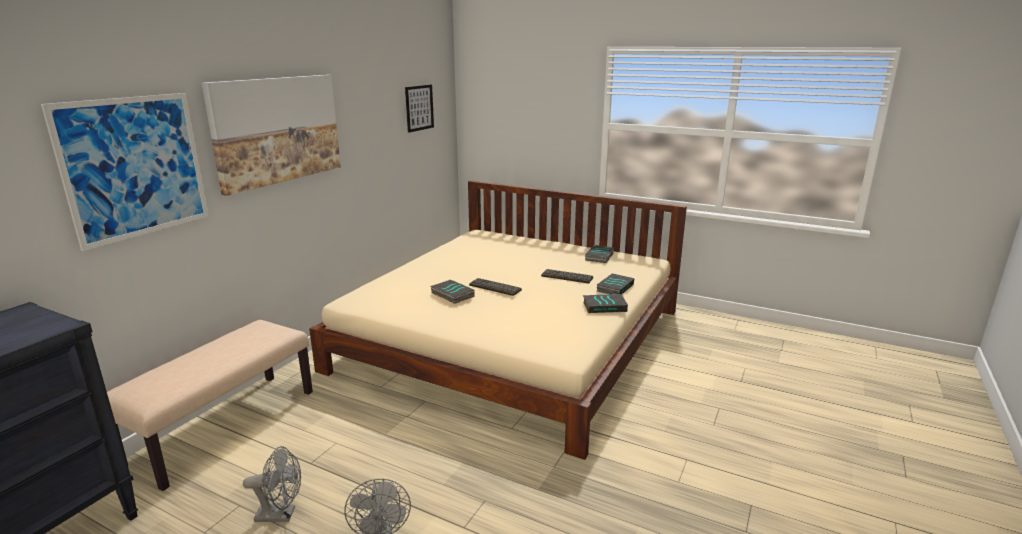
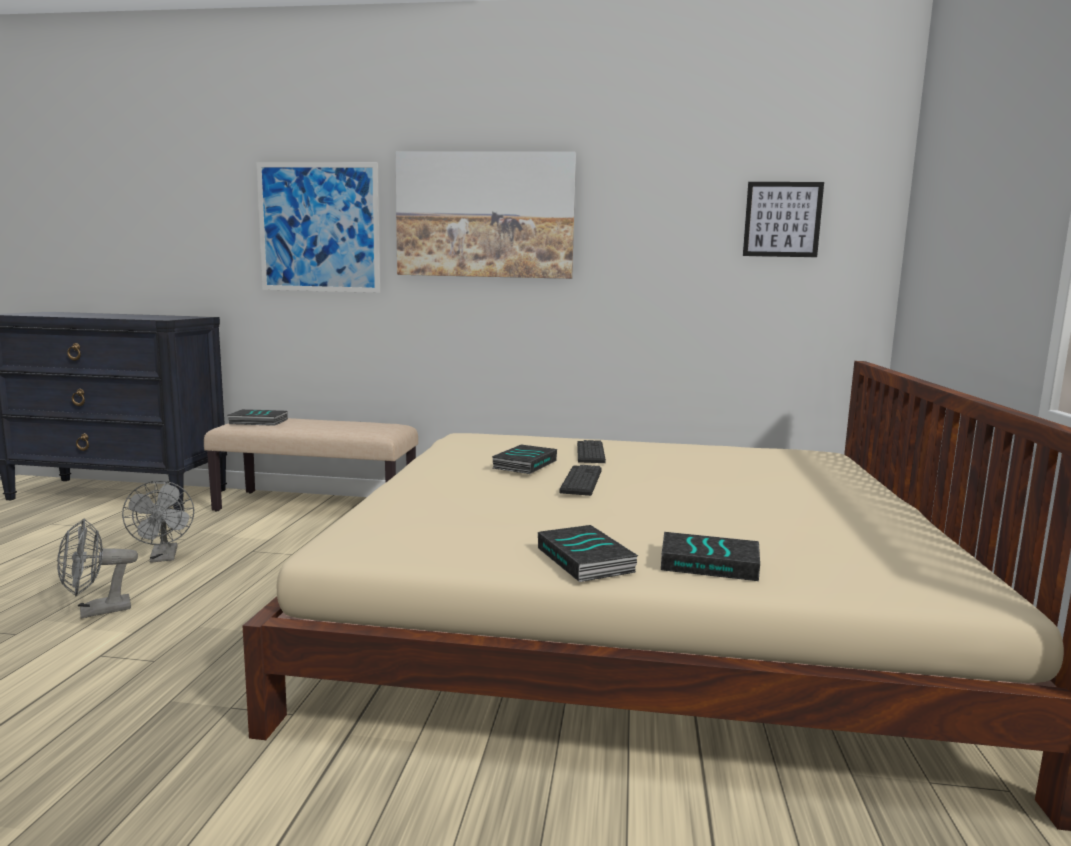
camera: 70 degrees right, 10 degrees down
keyboard [541,269,593,283] -> keyboard moved to [577,440,606,463]
book [585,245,614,263] -> book moved to [228,409,288,426]

